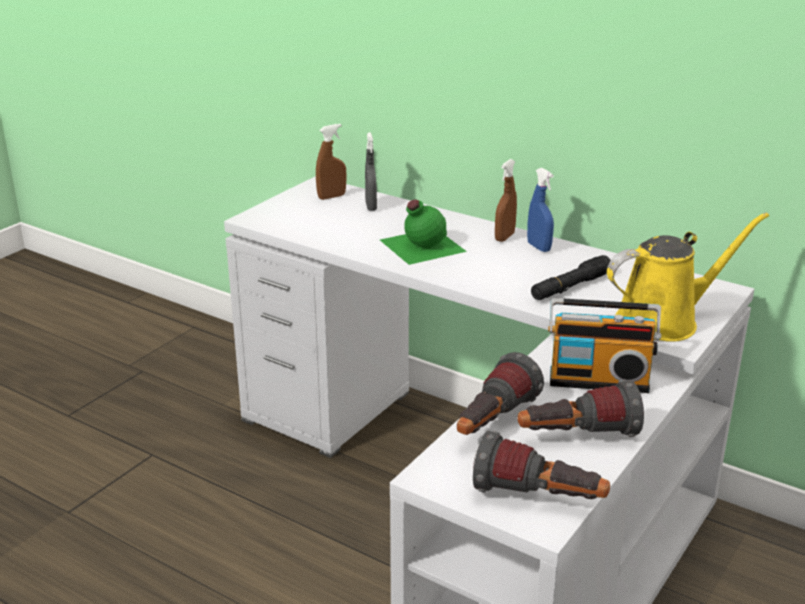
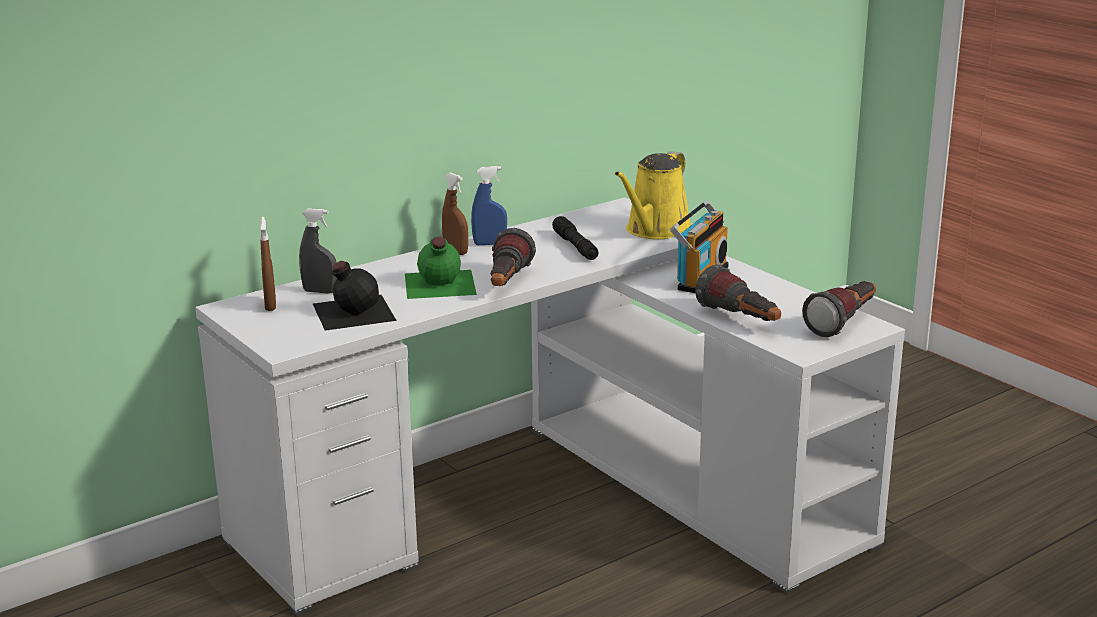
camera: 70 degrees left, 5 degrees down
flashlight [518,380,644,437] -> flashlight moved to [490,228,536,286]
yellow watering can [607,212,769,341] -> yellow watering can turned 150 degrees counterclockwise [615,152,692,239]
none -> black bottle [313,261,397,331]

